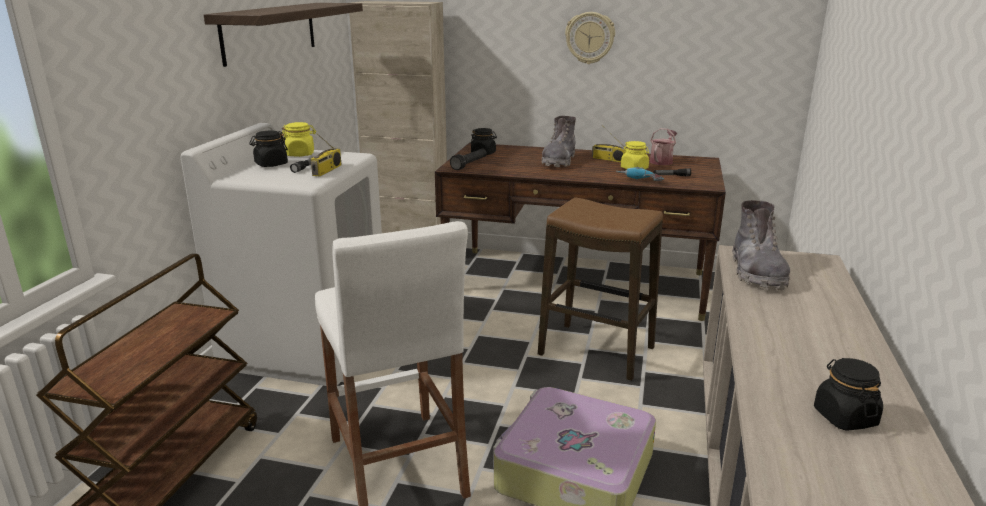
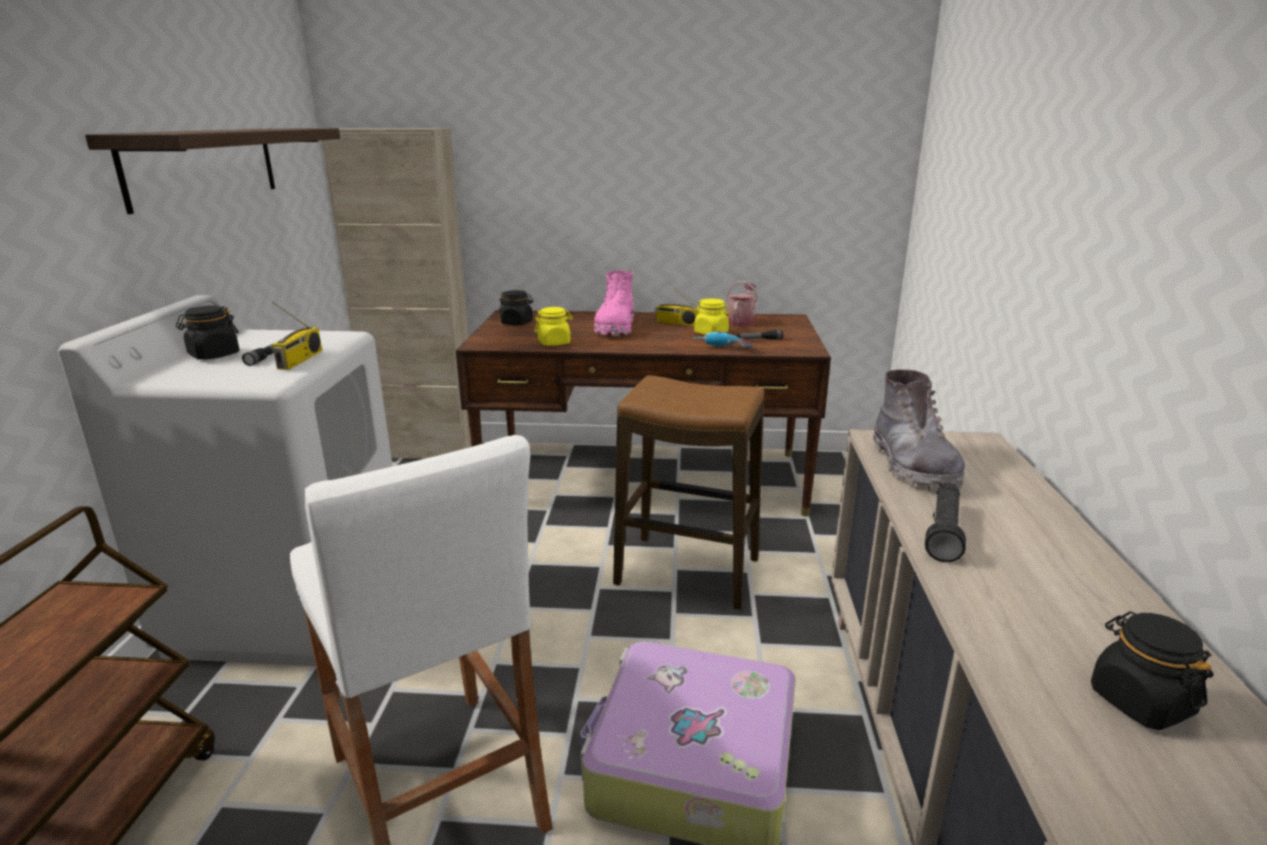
camera: 10 degrees left, 0 degrees up
yellow jar [282,122,316,157] -> yellow jar moved to [535,307,573,346]
black flashlight [450,148,487,170] -> black flashlight moved to [925,483,966,562]
grey boot [542,116,576,167] -> pink boot [594,271,634,336]
wall clock [565,12,615,64] -> none

